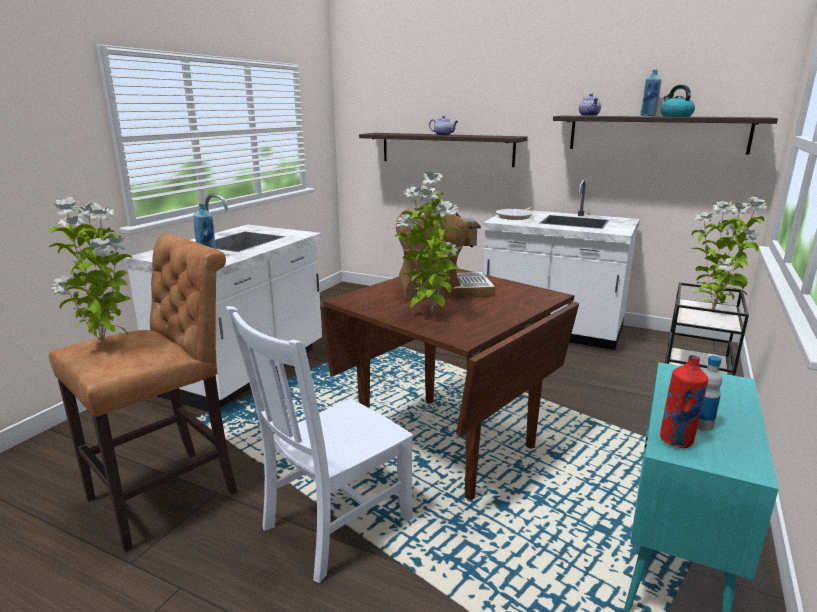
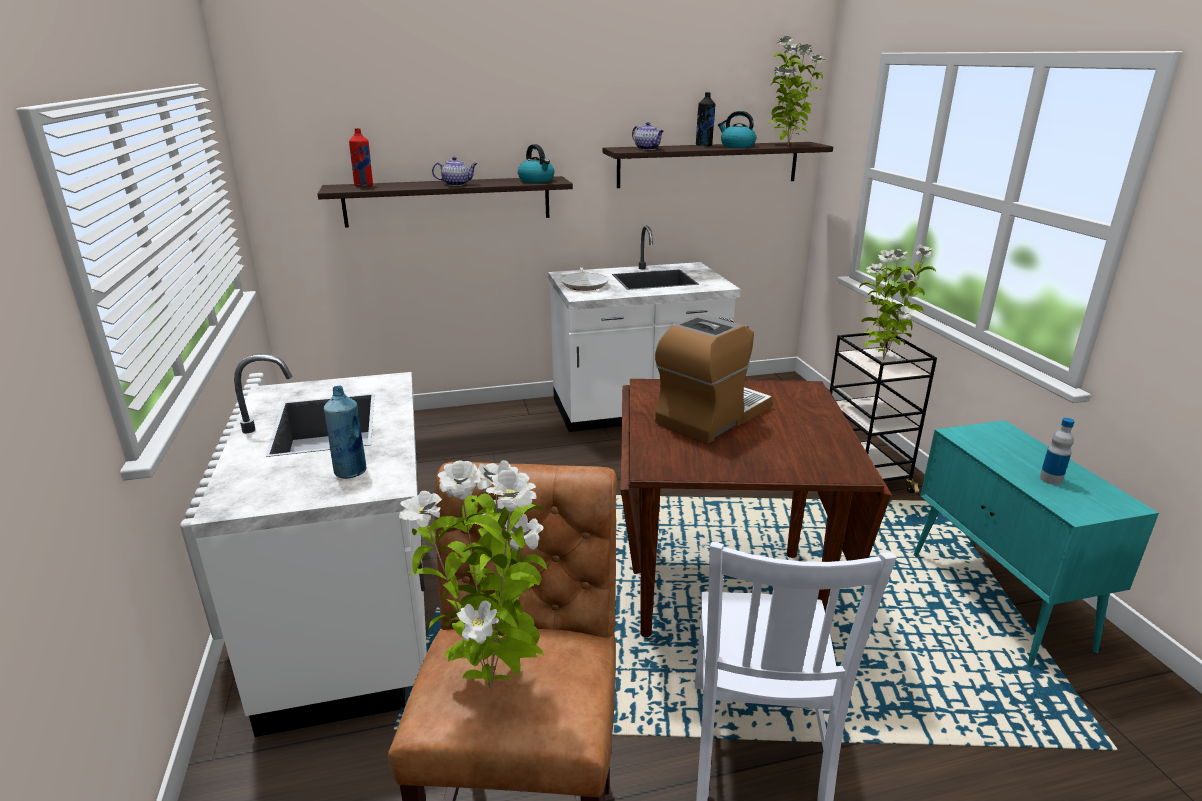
camera: 40 degrees left, 5 degrees up
potted plant [395,172,462,314] -> potted plant moved to [769,36,825,145]
blue bottle [640,70,661,116] -> black bottle [696,92,716,146]
red bottle [660,355,708,448] -> red bottle moved to [349,128,373,186]
none -> kettle [518,144,554,183]

